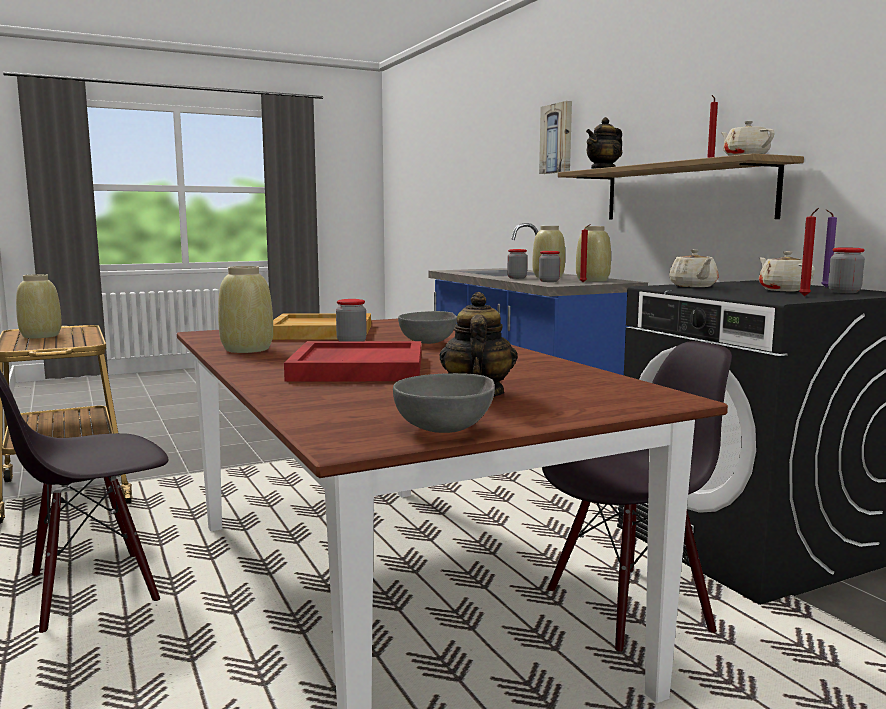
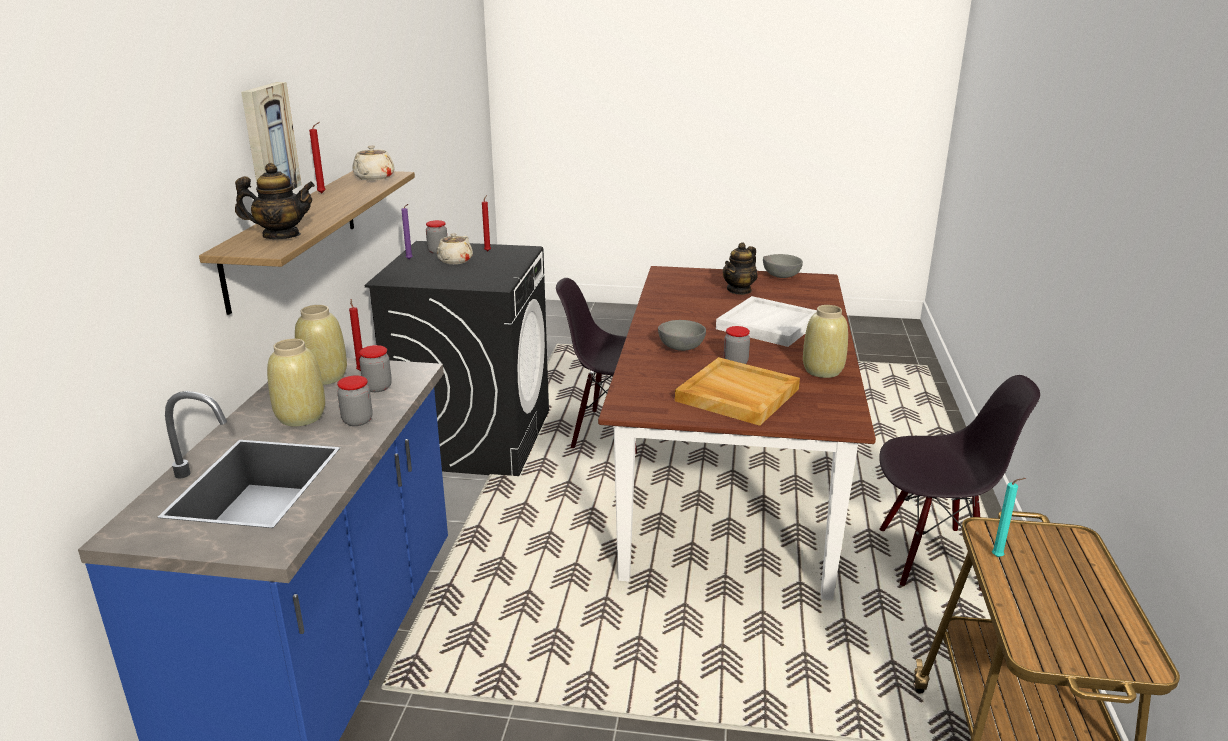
camera: 145 degrees left, 15 degrees up
beige vase [16,274,62,338] -> none
red tray [284,341,421,382] -> white tray [716,296,817,347]
picture [539,101,572,174] -> picture moved to [241,82,301,190]
beige teapot [669,249,719,287] -> none
none -> turquoise candle [992,478,1026,557]

